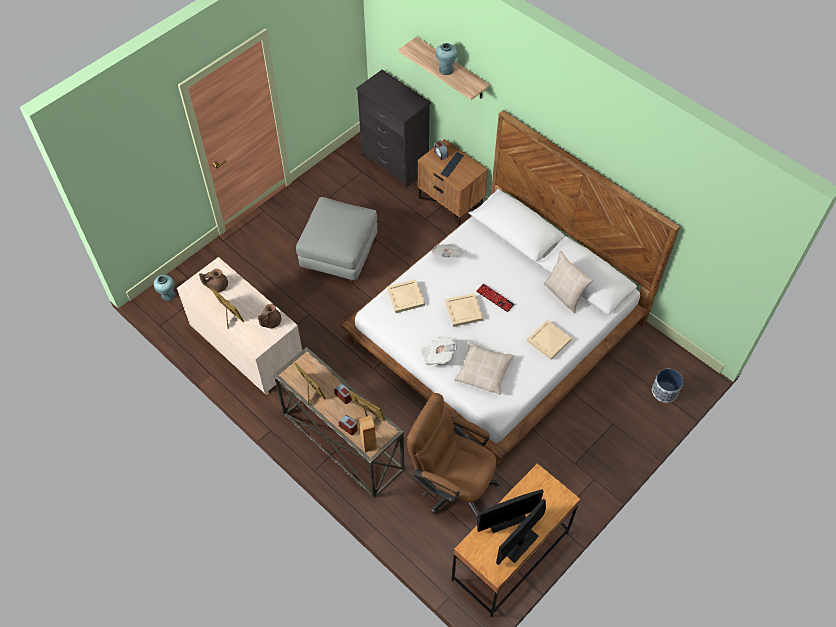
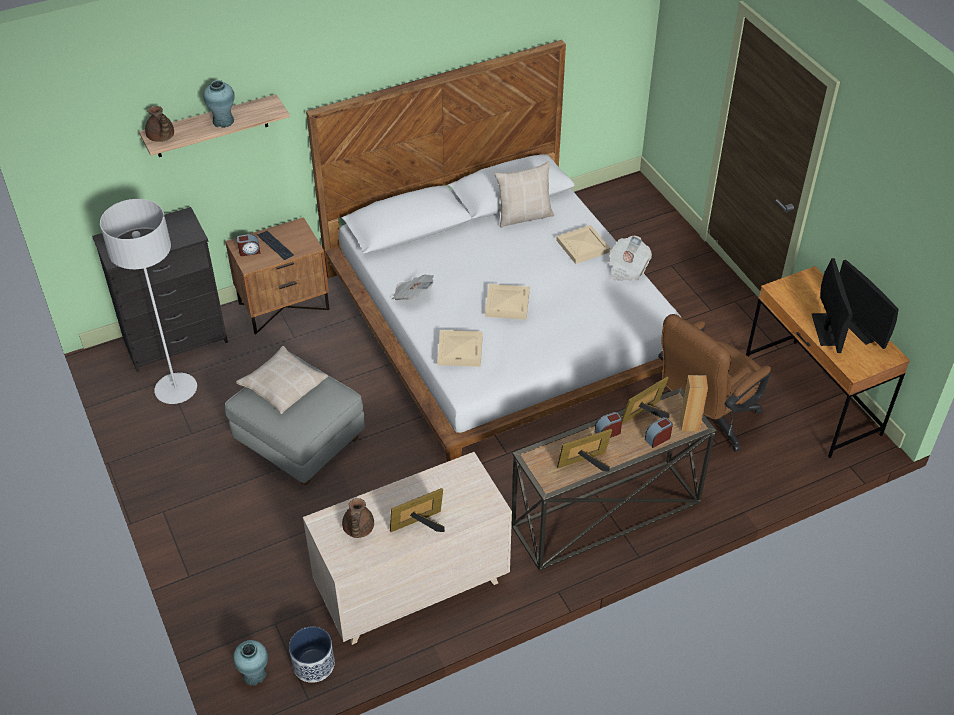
camera: 70 degrees left, 10 degrees down
brown teapot [258,304,281,328] -> brown teapot moved to [145,106,174,142]
newspaper [421,336,457,365] -> newspaper moved to [609,236,652,281]
beige pillow [454,341,514,395] -> beige pillow moved to [236,346,328,414]
keyboard [476,284,515,312] -> none
planter [652,369,683,403] -> planter moved to [289,626,335,683]
none -> grey floor lamp [100,199,197,404]

